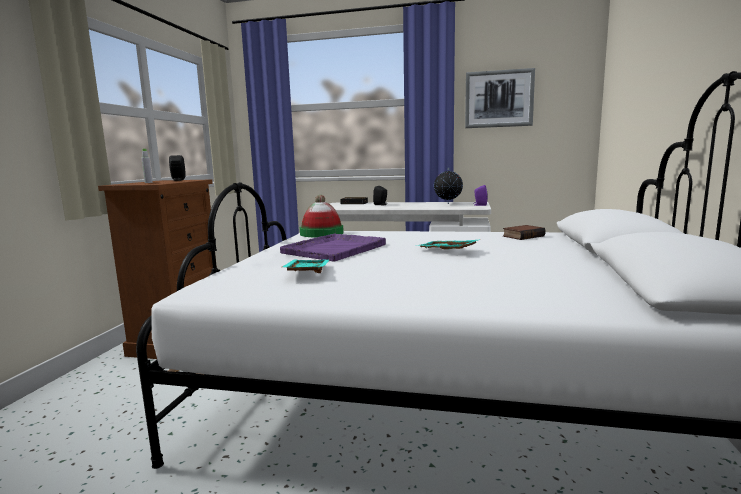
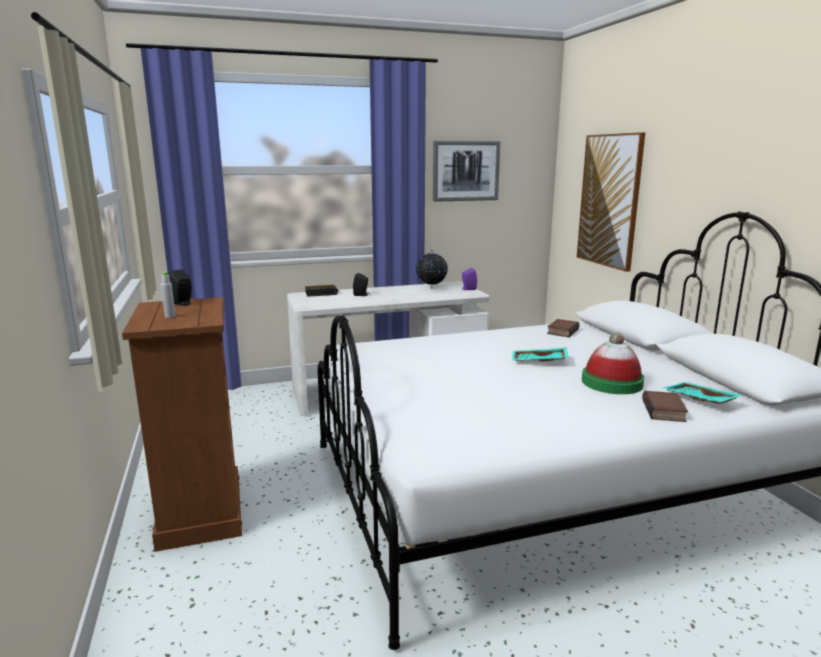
camera: 30 degrees left, 5 degrees up
purple tray [280,233,386,261] -> none
turquoise tray [282,260,329,273] -> turquoise tray moved to [661,382,742,404]
hat [300,195,344,237] -> hat moved to [582,333,644,394]
none -> picture [577,132,645,272]
none -> book [642,391,688,422]

